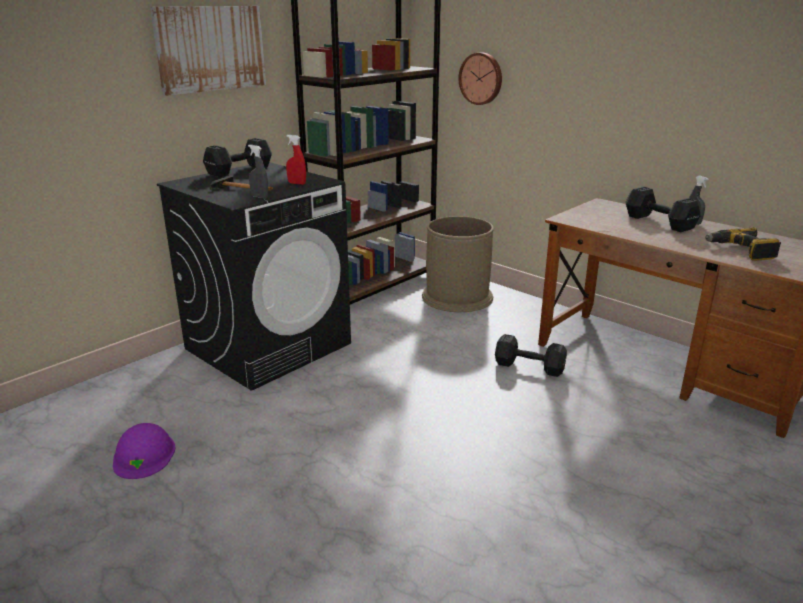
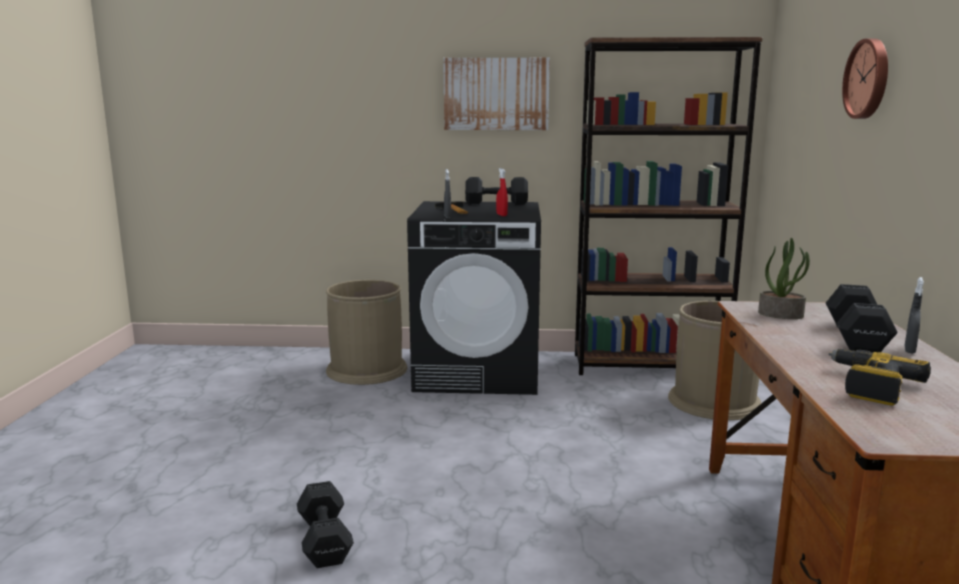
camera: 50 degrees right, 10 degrees down
purple hard hat [113,423,176,479] -> none
wall clock [458,52,502,105] -> wall clock moved to [842,39,888,119]
black dumbbell [495,334,567,377] -> black dumbbell moved to [297,481,354,568]
none -> brown trash can [326,280,407,385]
none -> potted plant [758,238,810,319]

